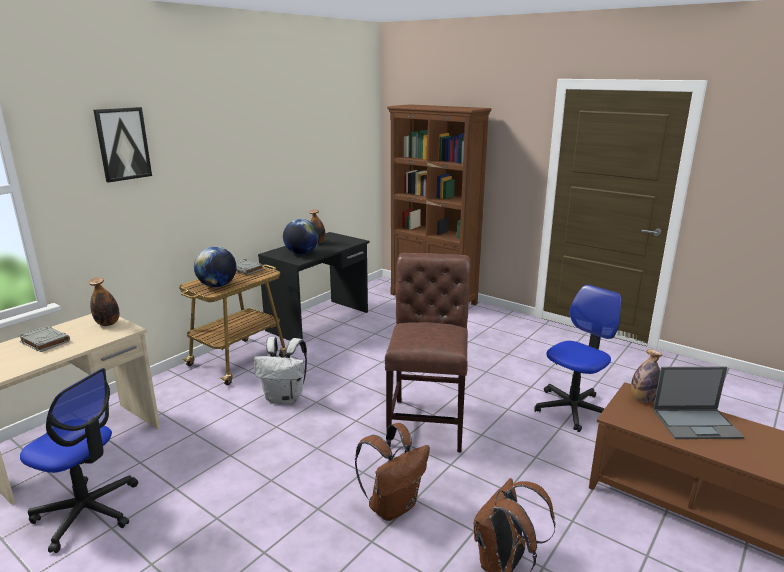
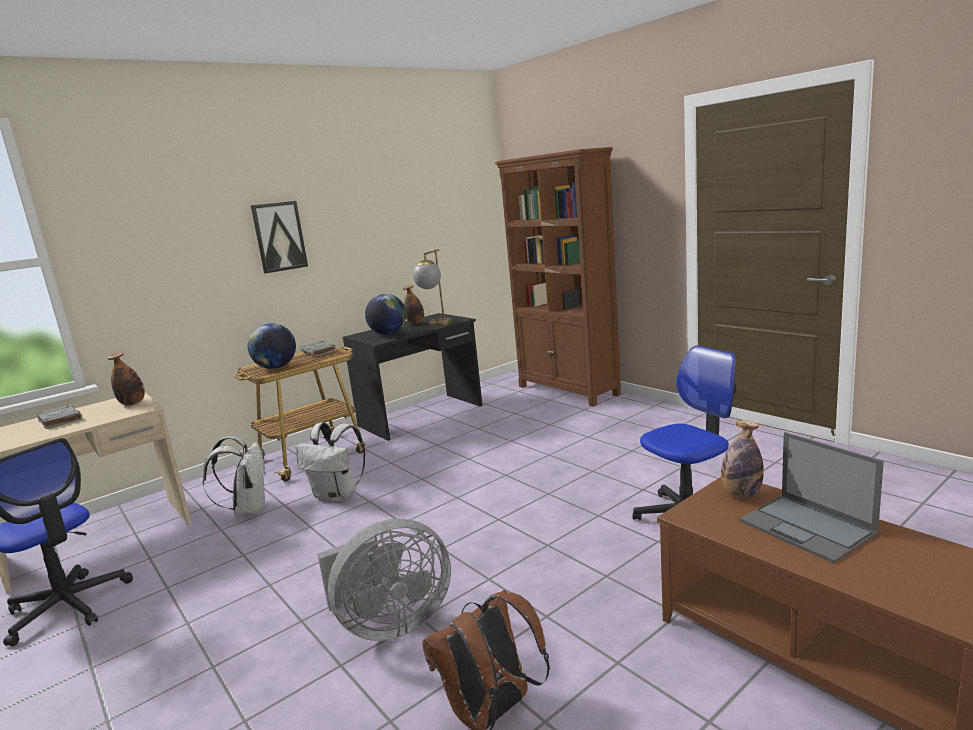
camera: 15 degrees right, 5 degrees down
picture [93,107,152,183] -> picture moved to [251,201,308,274]
brown backpack [355,423,430,521] -> grey fan [317,518,451,641]
brown chair [385,253,470,452] -> none
laptop [653,367,744,439] -> laptop turned 45 degrees clockwise [739,432,884,563]
none -> white backpack [203,436,267,516]
none -> table lamp [413,249,452,327]

